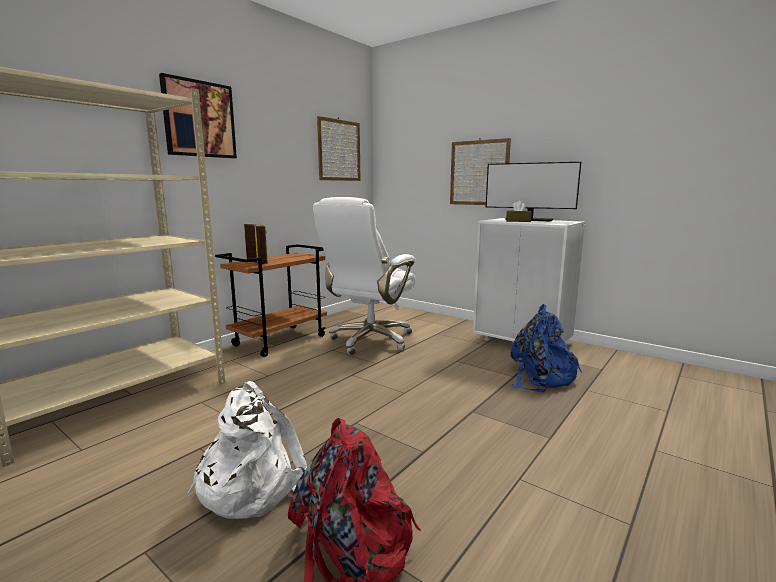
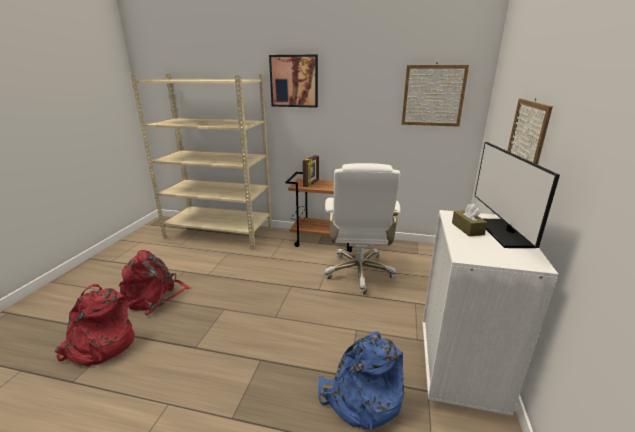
camera: 65 degrees right, 10 degrees up
white backpack [188,381,307,519] -> red backpack [119,250,190,315]
white office chair [313,197,416,355] -> white office chair turned 90 degrees counterclockwise [325,163,401,294]

